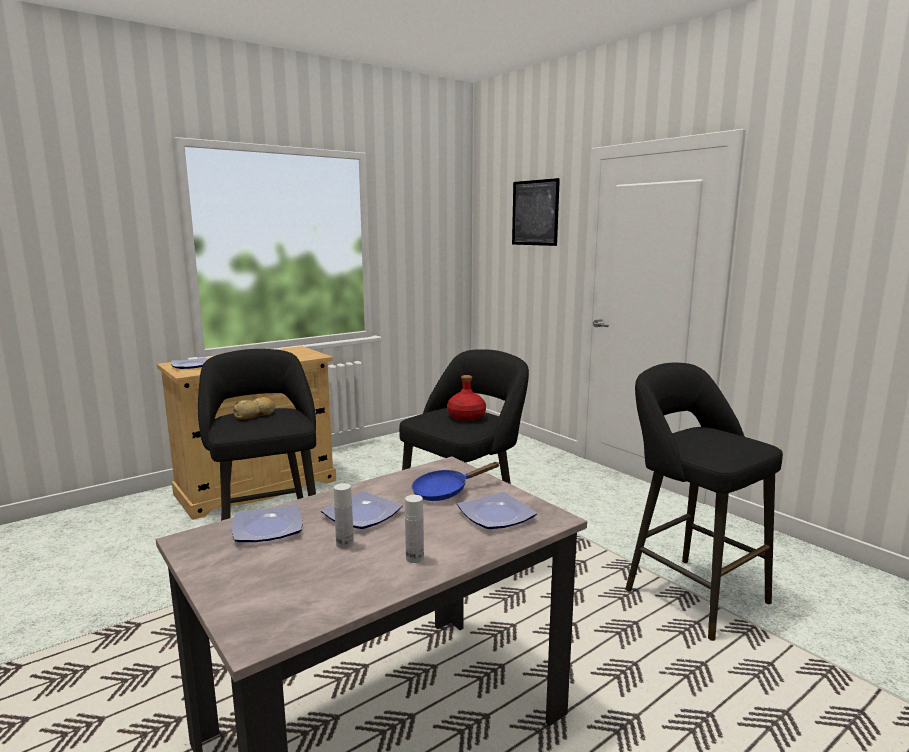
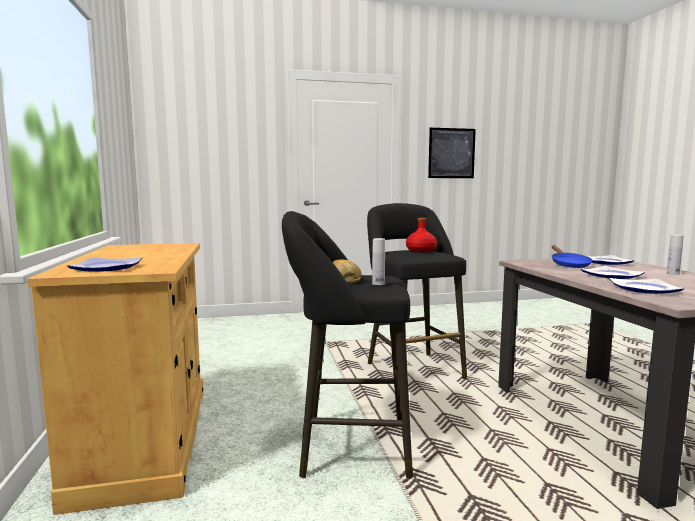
camera: 65 degrees left, 5 degrees down
white bottle [334,483,354,549] -> white bottle moved to [372,238,385,285]
picture [512,178,560,246] -> picture moved to [428,128,476,178]
black stool [625,363,783,641] -> none

